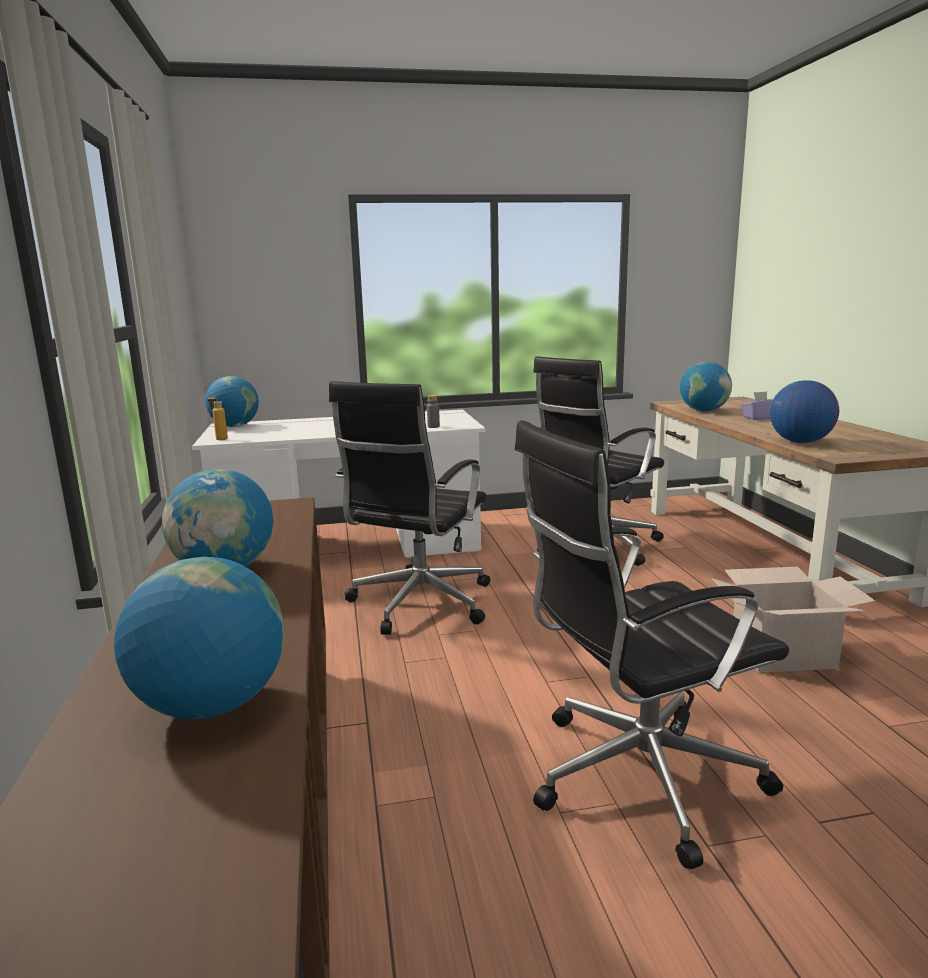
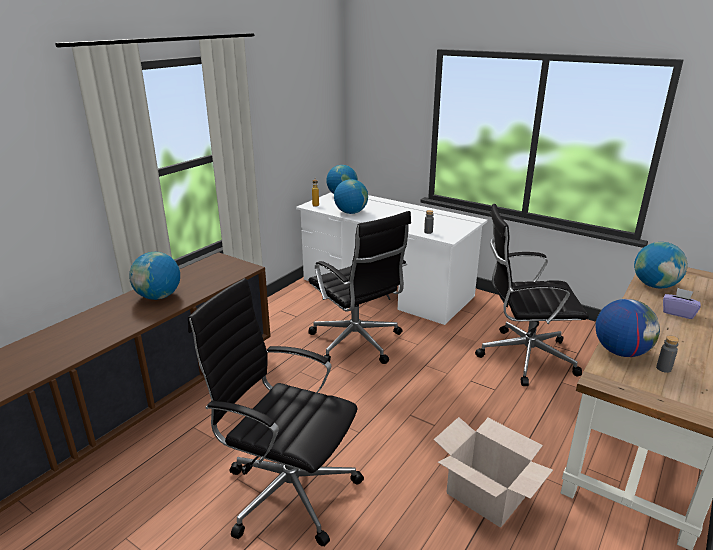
camera: 45 degrees right, 10 degrees up
globe [114,557,284,720] -> globe moved to [334,179,368,214]
black office chair [329,381,490,635] -> black office chair turned 105 degrees counterclockwise [309,211,411,364]
none -> grey bottle [656,336,679,373]

